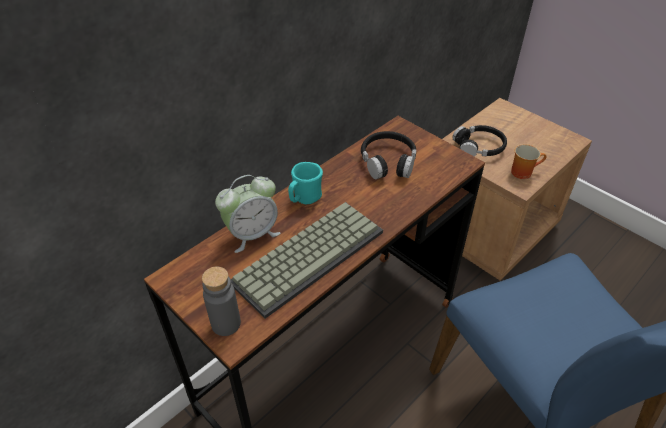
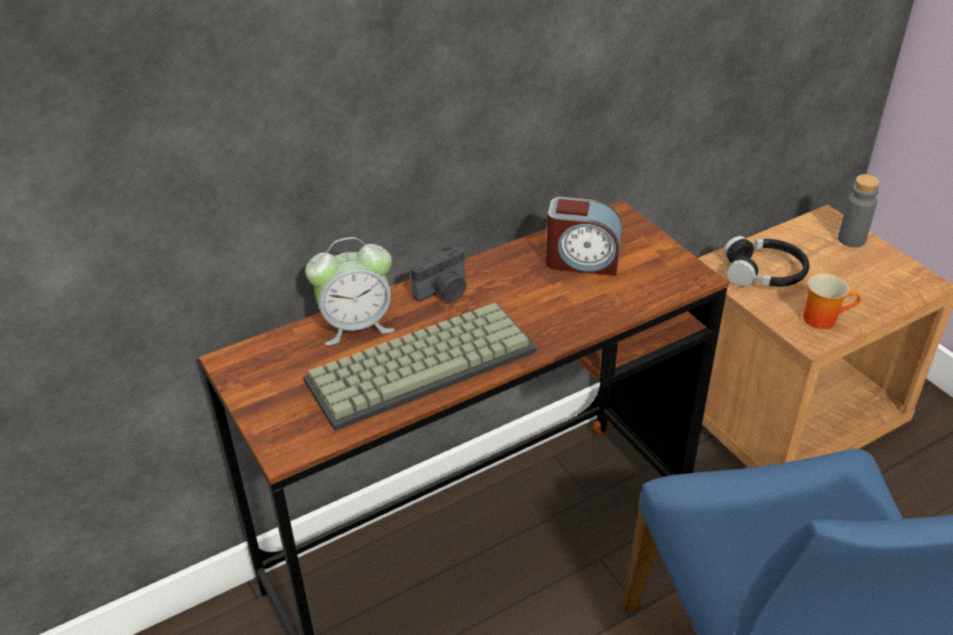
camera: 15 degrees right, 5 degrees down
grey bottle [202,266,241,336] -> grey bottle moved to [838,174,880,247]
turquoise mug [288,162,323,204] -> camera [411,245,466,302]
black headphones [361,131,416,179] -> alarm clock [546,197,622,276]

